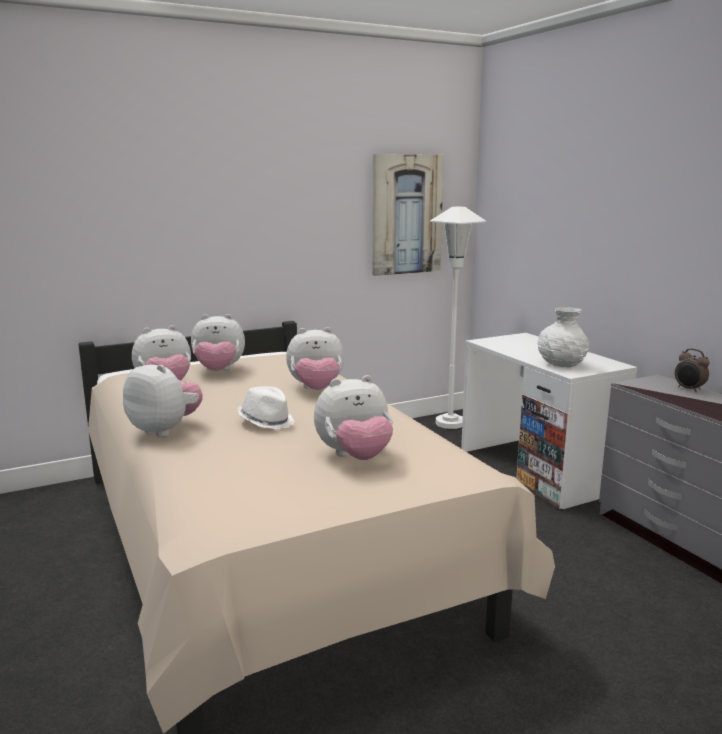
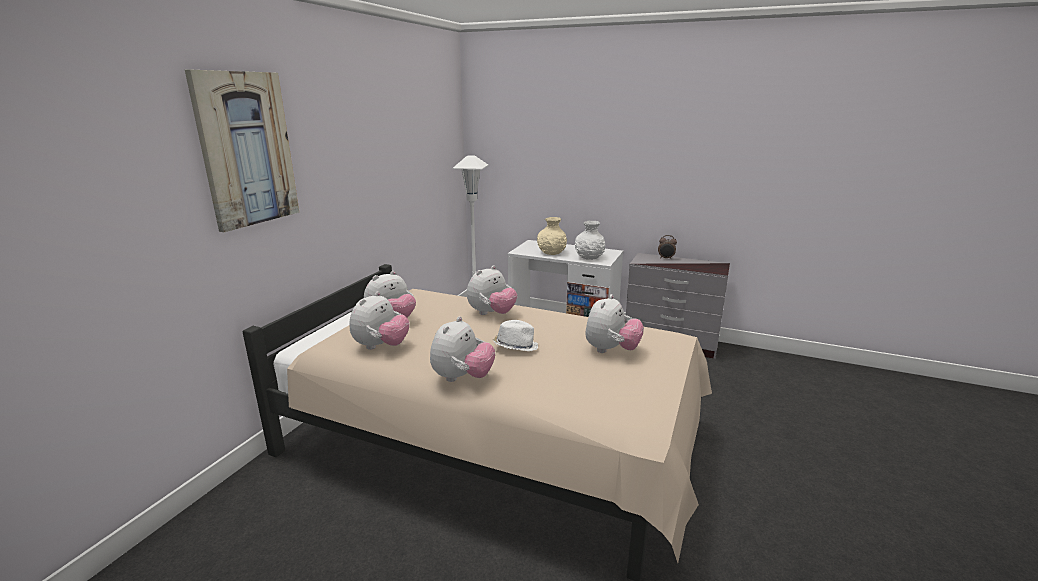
camera: 40 degrees left, 5 degrees up
plush toy [123,360,203,437] -> plush toy turned 120 degrees clockwise [430,316,495,382]
picture [373,154,444,276] -> picture moved to [185,70,299,232]
none -> beige vase [537,217,567,255]

